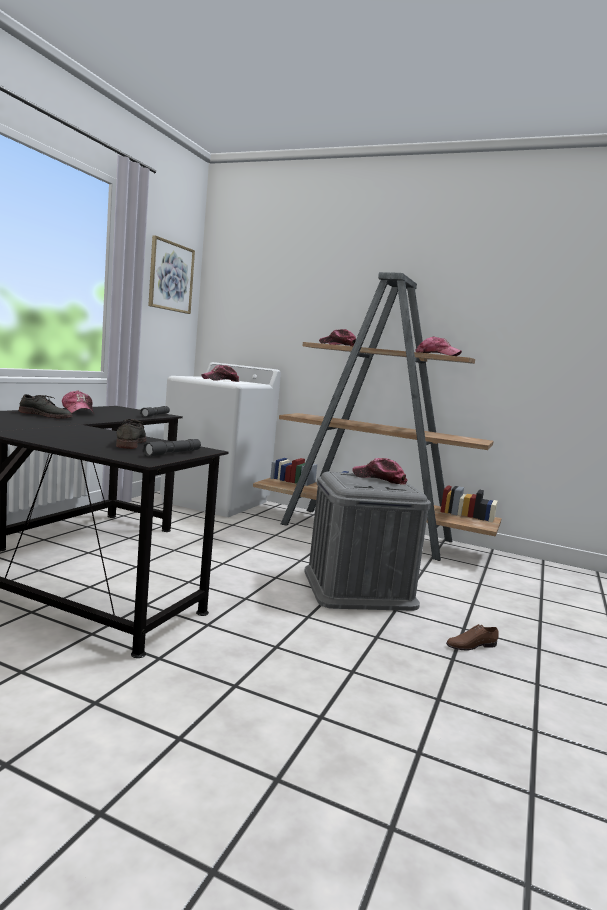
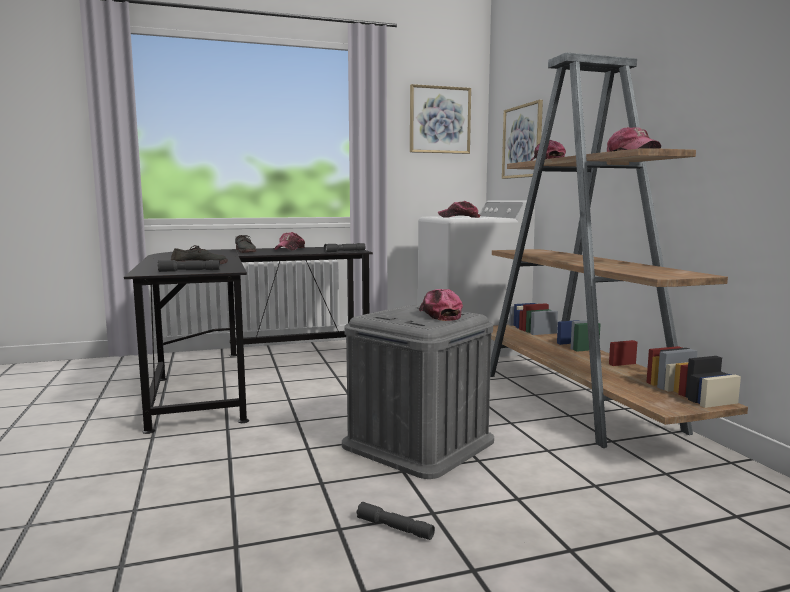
camera: 50 degrees right, 0 degrees up
brown shoe [446,624,499,650] -> grey flashlight [356,502,435,540]
none -> picture [502,100,543,179]

